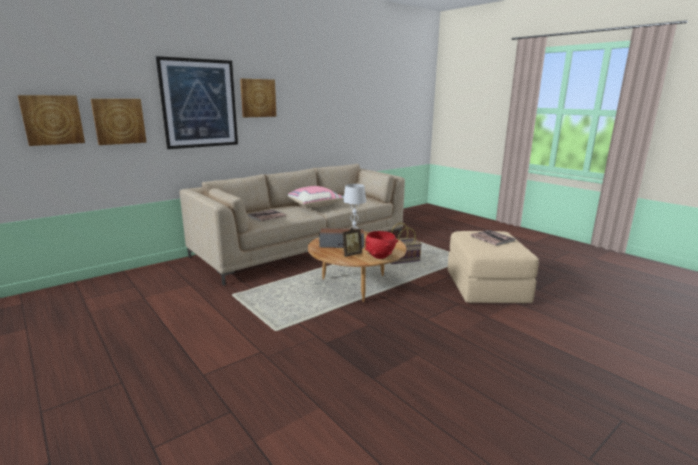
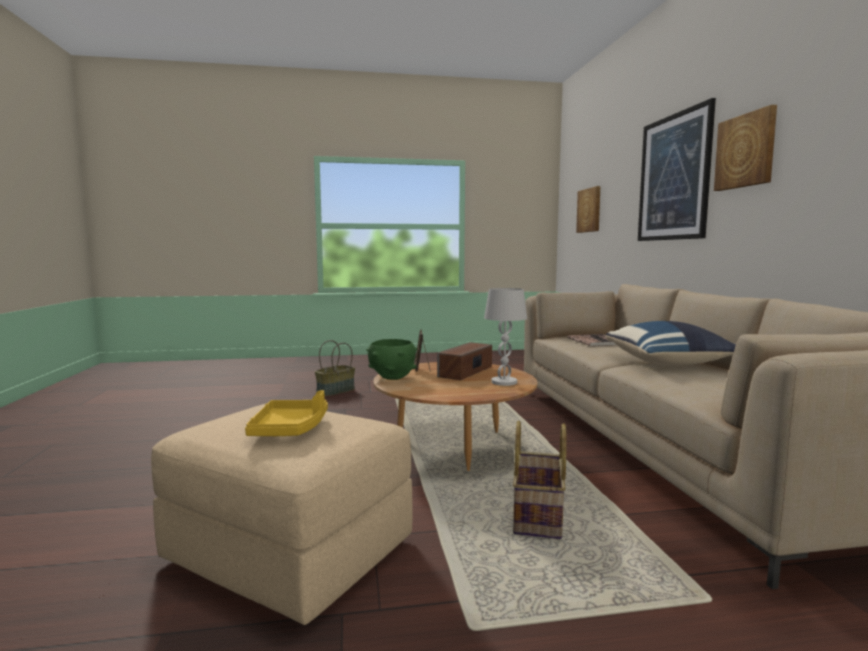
camera: 120 degrees right, 10 degrees down
picture [91,99,147,145] -> none
pink pillow [288,186,344,208] -> blue pillow [605,321,736,366]
red bowl [365,231,398,259] -> green bowl [366,339,418,380]
book [470,230,515,246] -> yellow tray [245,390,328,436]
none -> basket [315,340,355,396]

